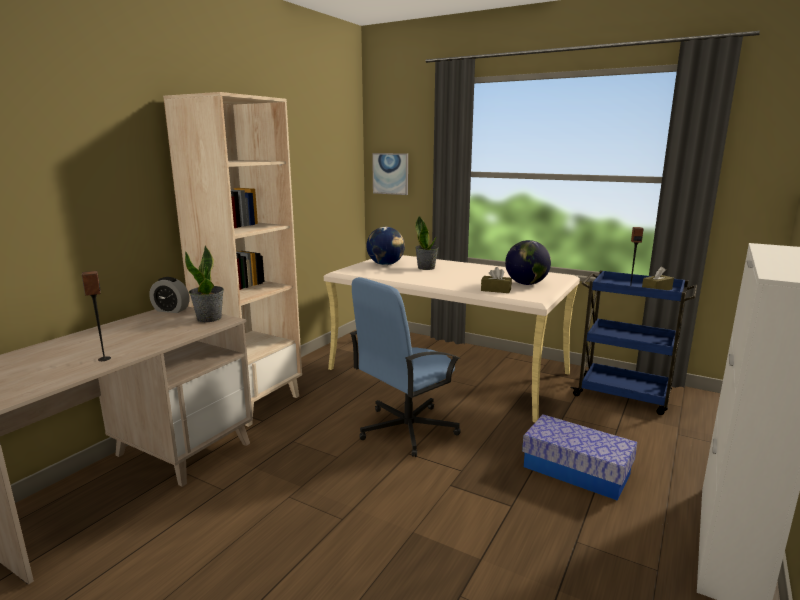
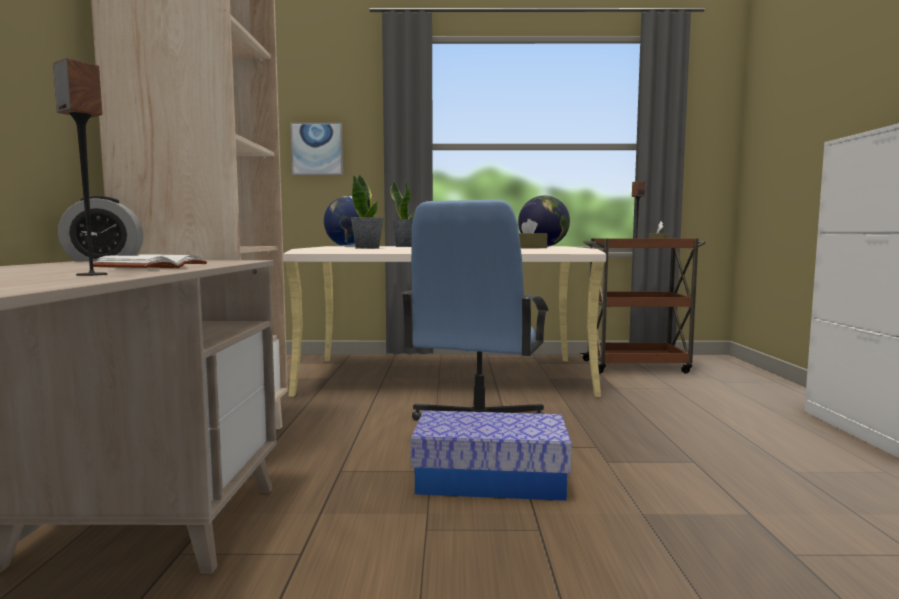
camera: 30 degrees left, 10 degrees down
potted plant [185,245,224,322] -> potted plant moved to [350,174,384,248]
storage box [522,414,637,501] -> storage box moved to [410,410,572,501]
blue cart [570,270,697,415] -> brown cart [580,238,706,374]
none -> white book [89,254,207,268]

